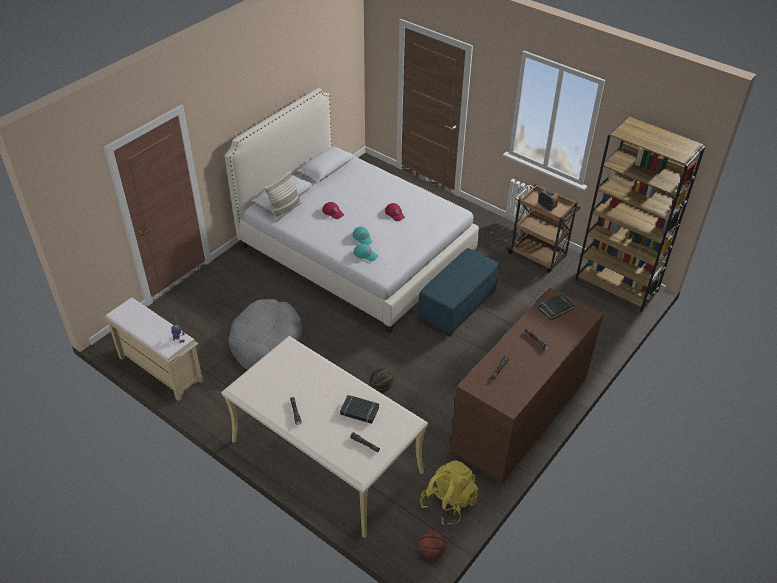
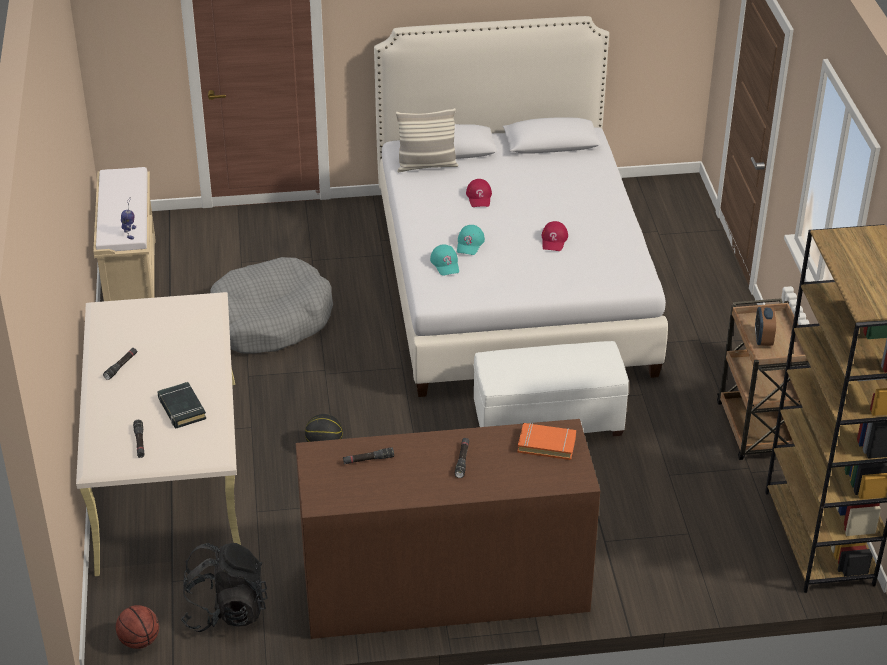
camera: 45 degrees right, 5 degrees down
blue ottoman [418,248,499,337] -> white ottoman [473,341,629,436]
yellow backpack [420,460,478,525] -> black backpack [180,543,268,632]
black book [538,293,575,320] -> orange book [517,423,576,460]

